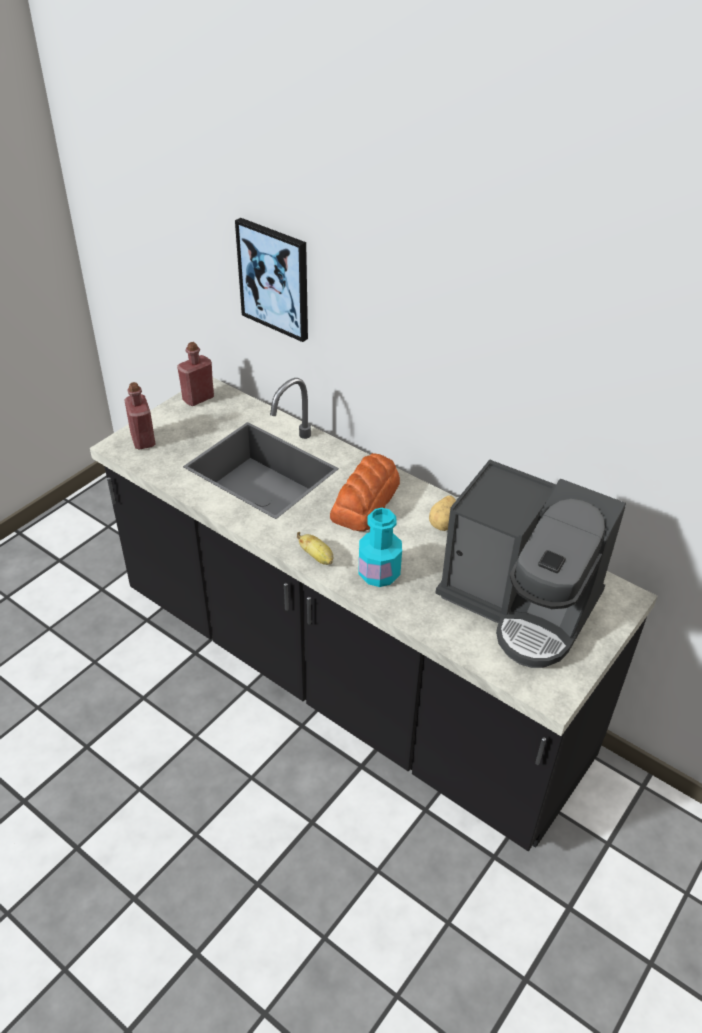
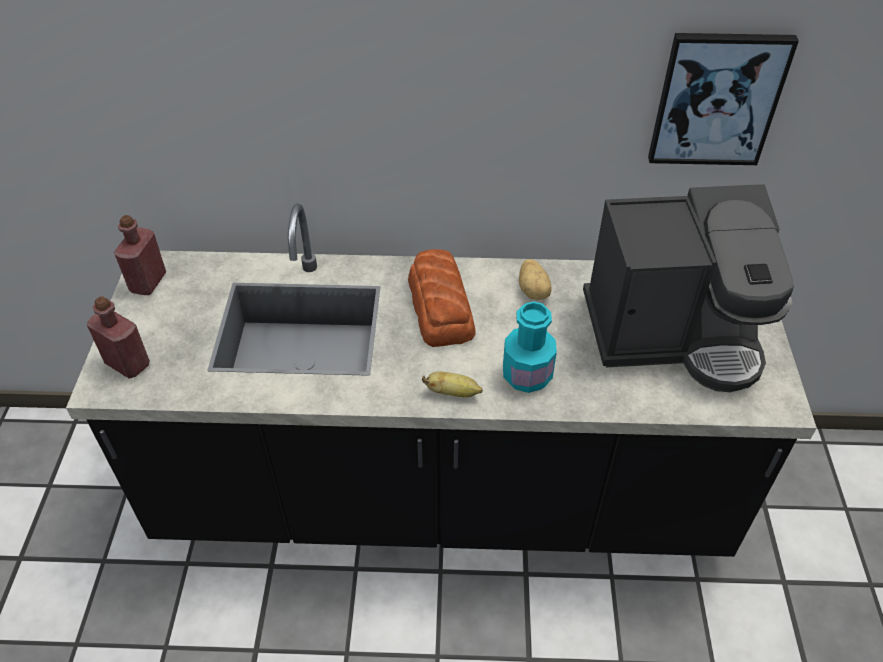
camera: 35 degrees left, 5 degrees up
picture [235,218,308,342] -> picture moved to [648,33,799,165]

